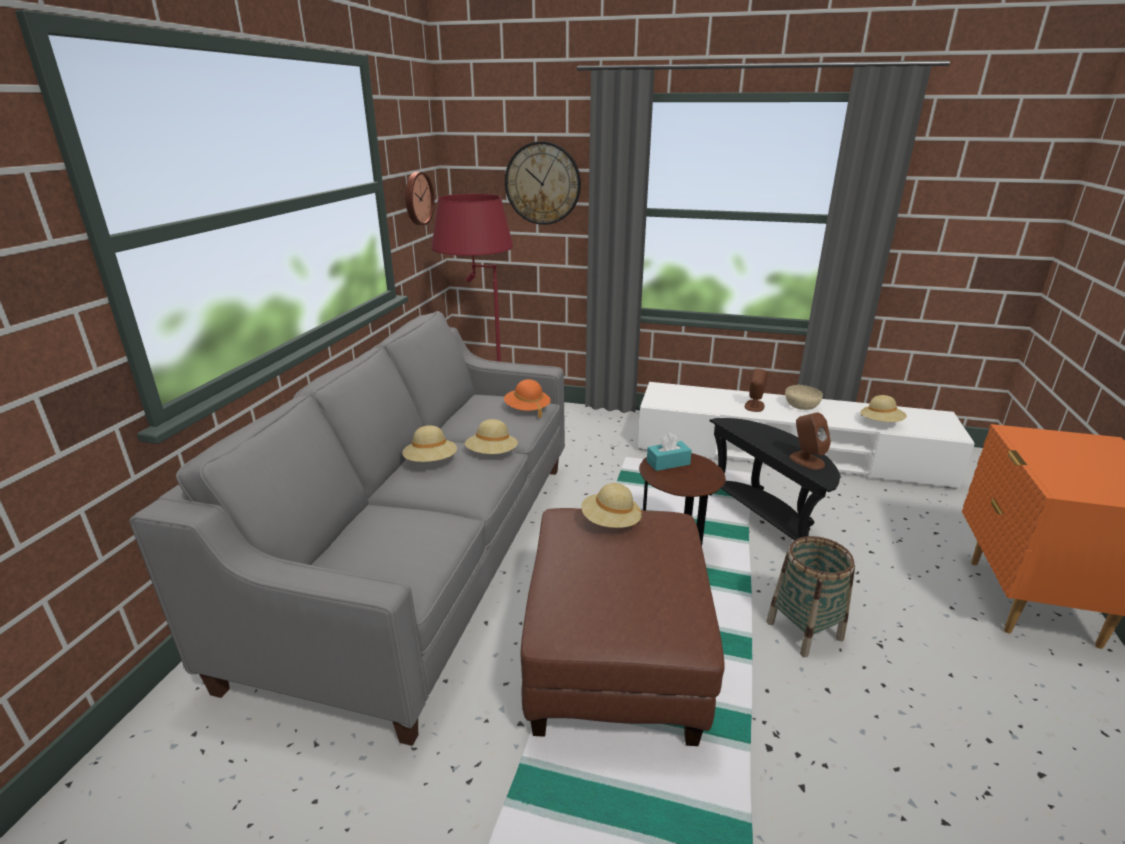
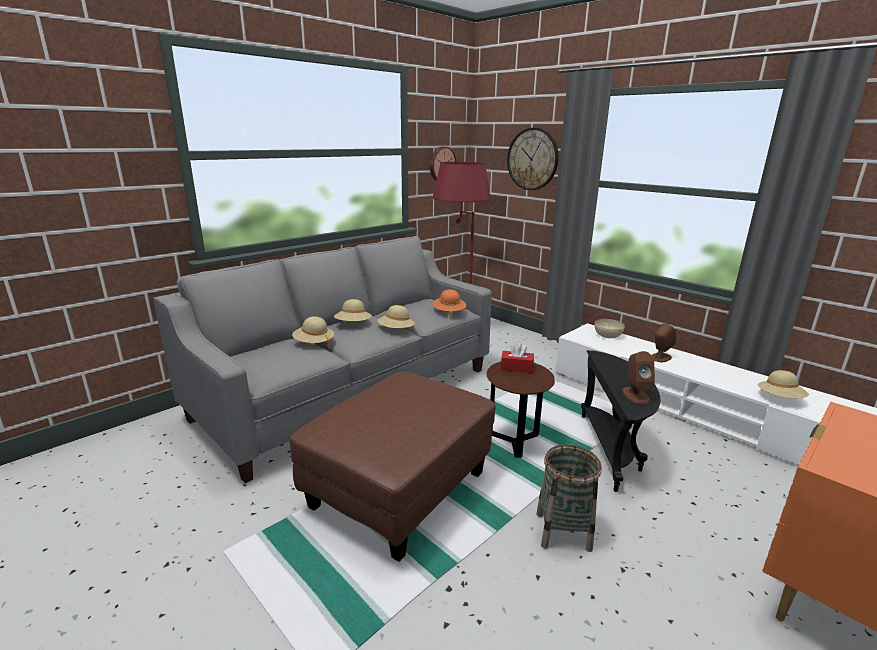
camera: 30 degrees right, 5 degrees down
beige hat [581,483,642,528] -> beige hat moved to [292,316,334,348]
turquoise tissue box [647,433,692,471] -> red tissue box [501,343,534,373]
beige bowl [785,385,823,410] -> beige bowl moved to [594,319,625,338]

